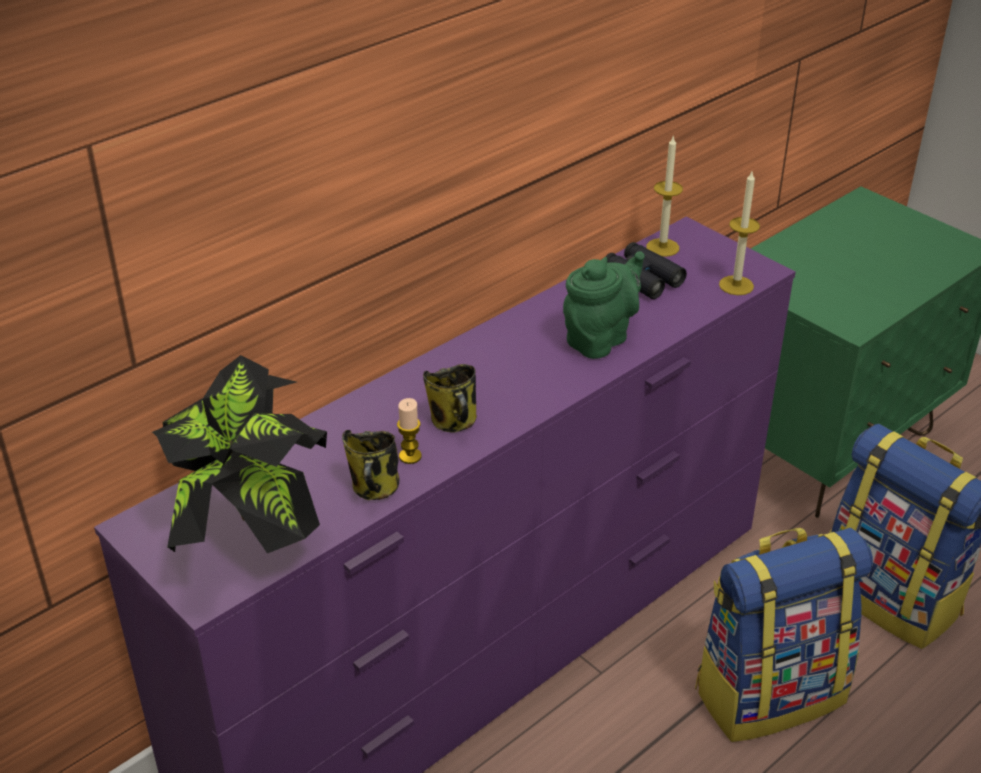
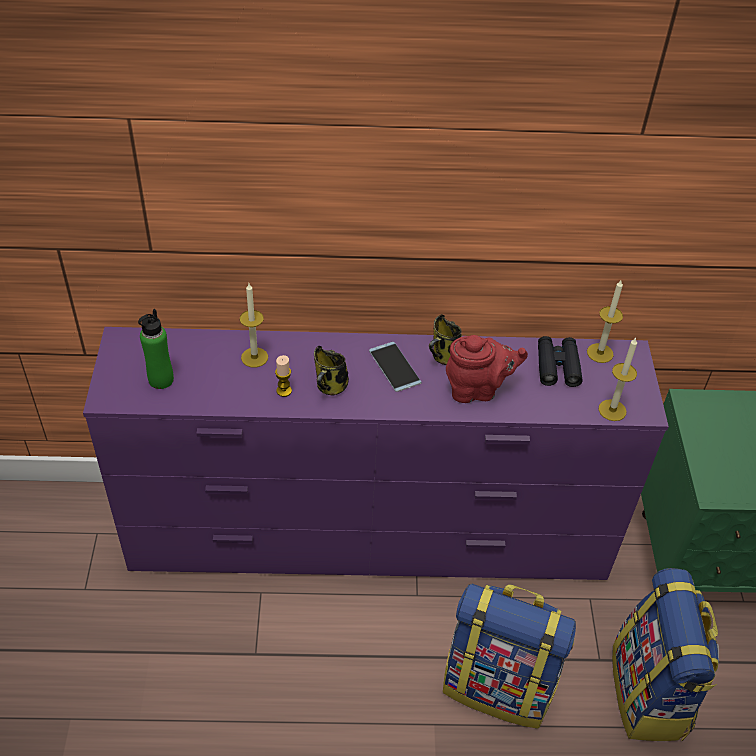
camera: 40 degrees right, 10 degrees up
potted plant [152,355,327,554] -> green bottle [138,309,174,389]
mug [342,430,399,500] -> mug moved to [429,314,462,365]
green teapot [563,251,645,359] -> red teapot [446,335,528,403]
none -> candle [240,283,268,367]
none -> phone [369,342,422,392]

